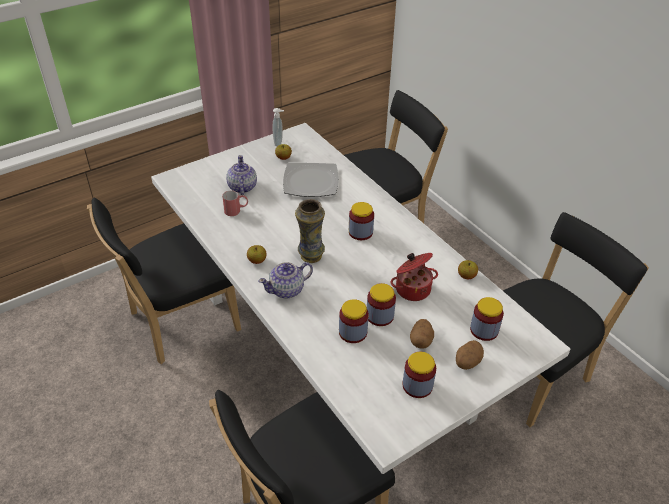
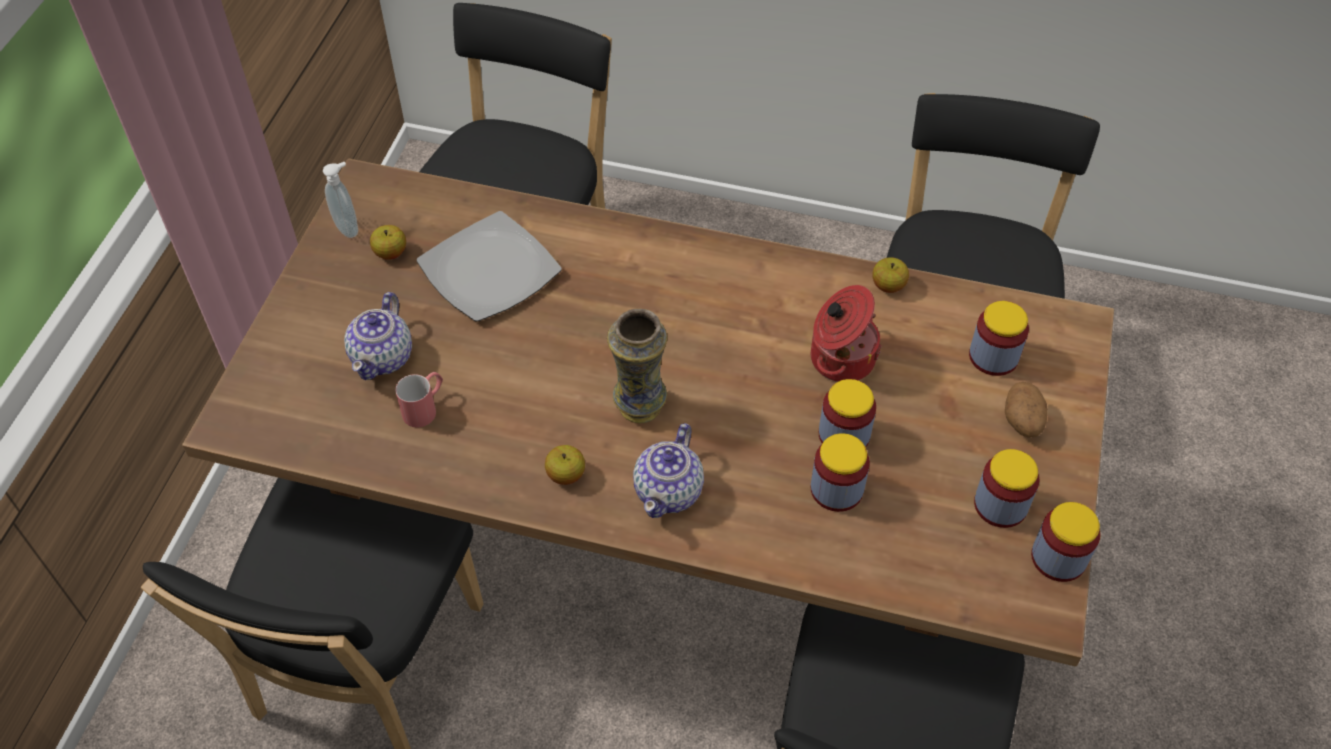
camera: 40 degrees left, 10 degrees up
white dining table [151,123,571,474] -> brown dining table [182,159,1114,667]
teapot [226,155,257,195] -> teapot turned 120 degrees counterclockwise [344,292,412,380]
jar [349,202,374,240] -> jar moved to [1031,502,1101,582]
potato [410,319,434,349] -> none

